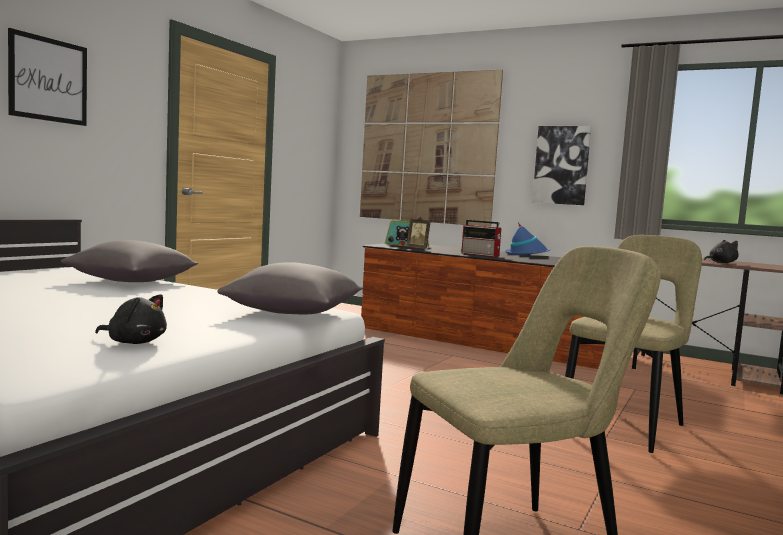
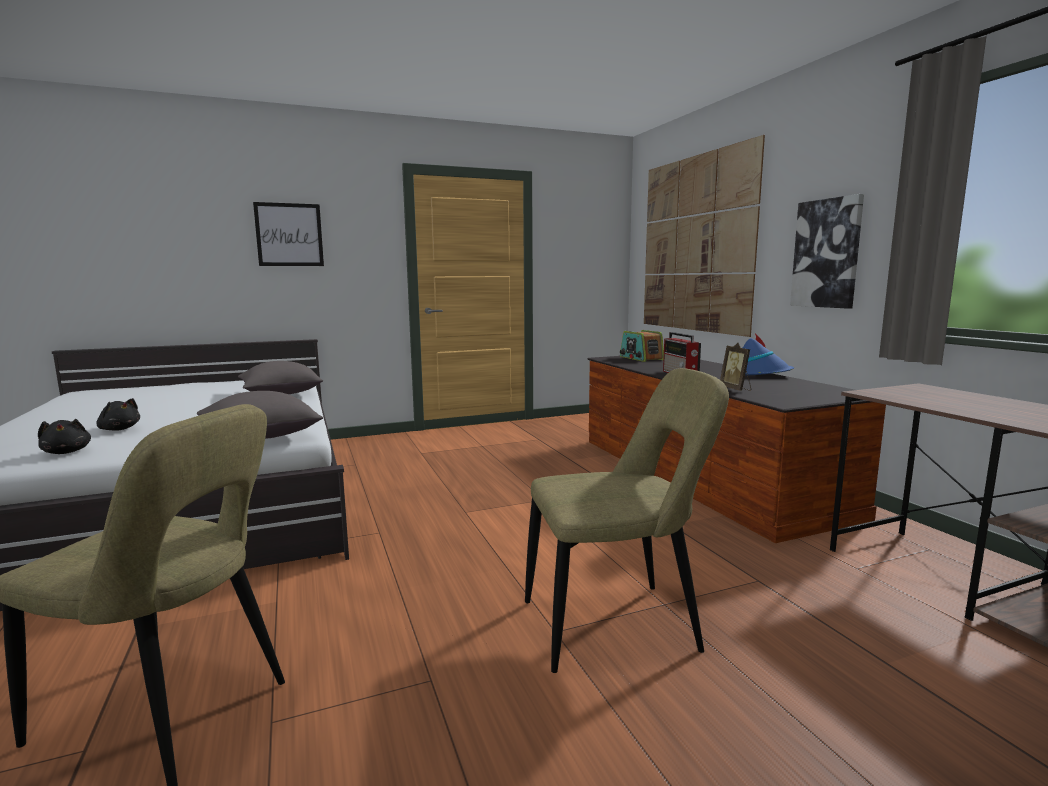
camera: 40 degrees right, 5 degrees up
picture frame [406,216,431,249] -> picture frame moved to [720,343,751,391]
black plush toy [704,240,739,263] -> black plush toy moved to [96,398,140,431]

